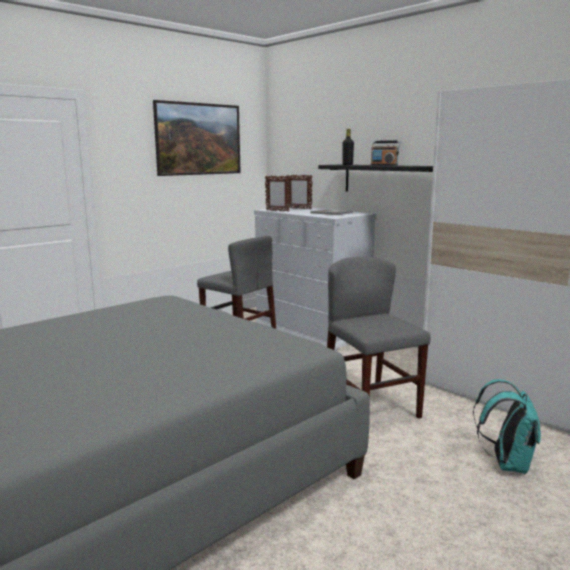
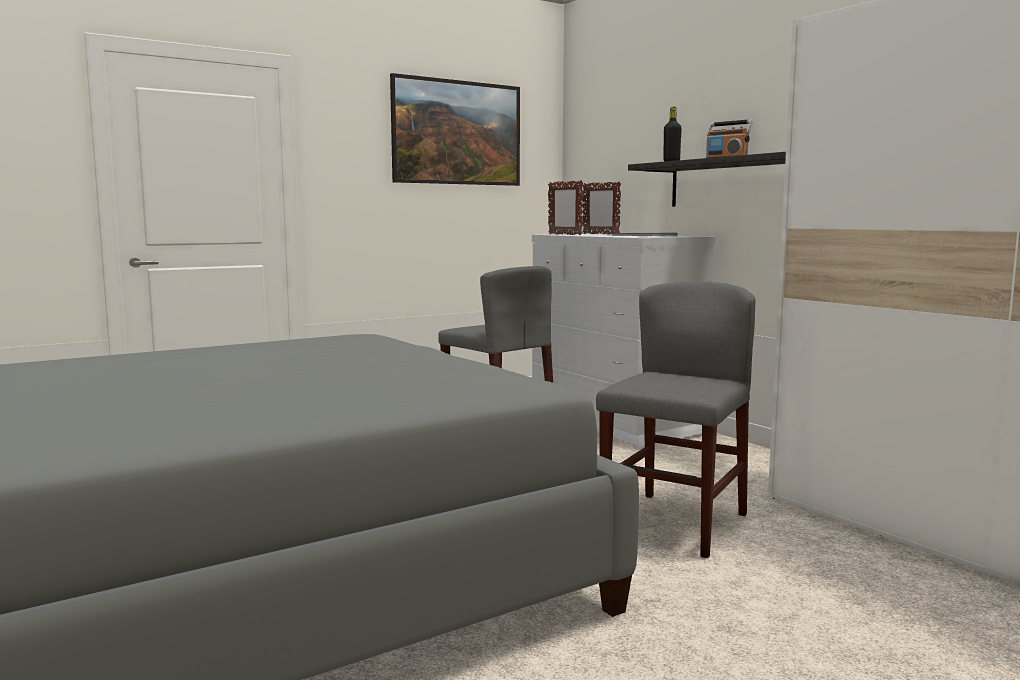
camera: 10 degrees right, 5 degrees down
grey chair [327,257,431,419] -> grey chair turned 45 degrees clockwise [596,281,755,558]
turquoise backpack [473,379,541,474] -> none

